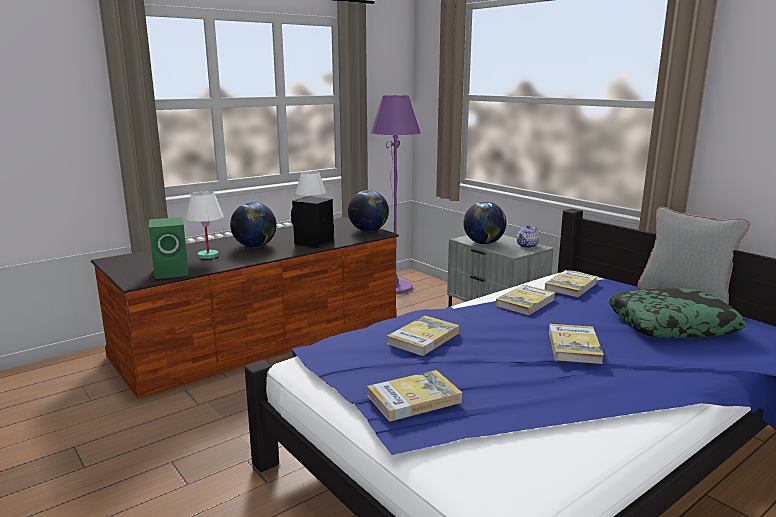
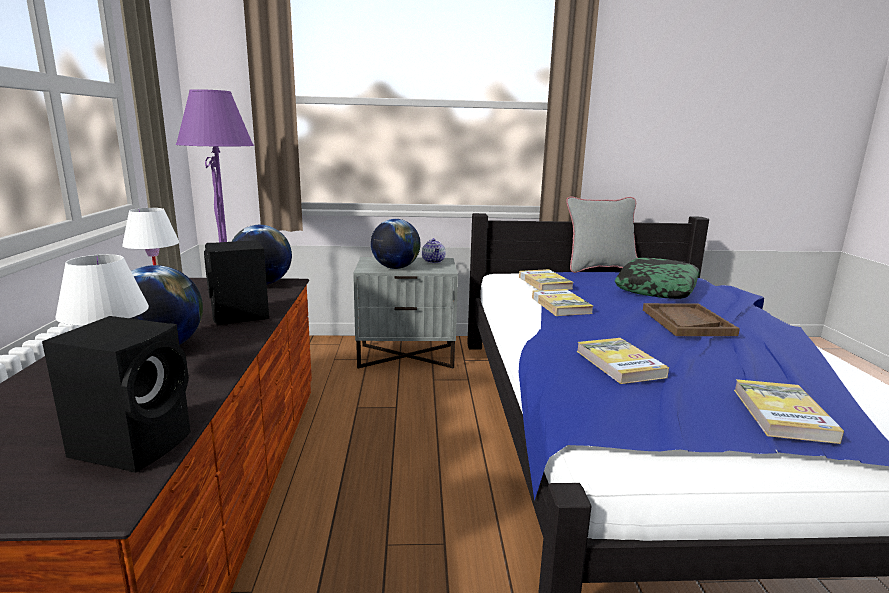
camera: 55 degrees left, 0 degrees up
green speaker [149,217,189,279] -> black speaker [42,316,191,473]
book [549,324,604,364] -> brown tray [643,303,740,336]

